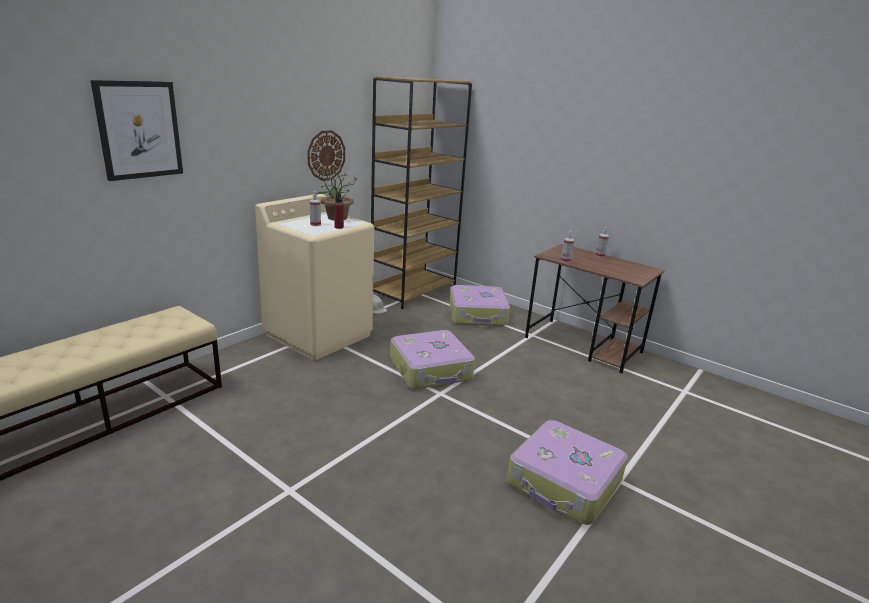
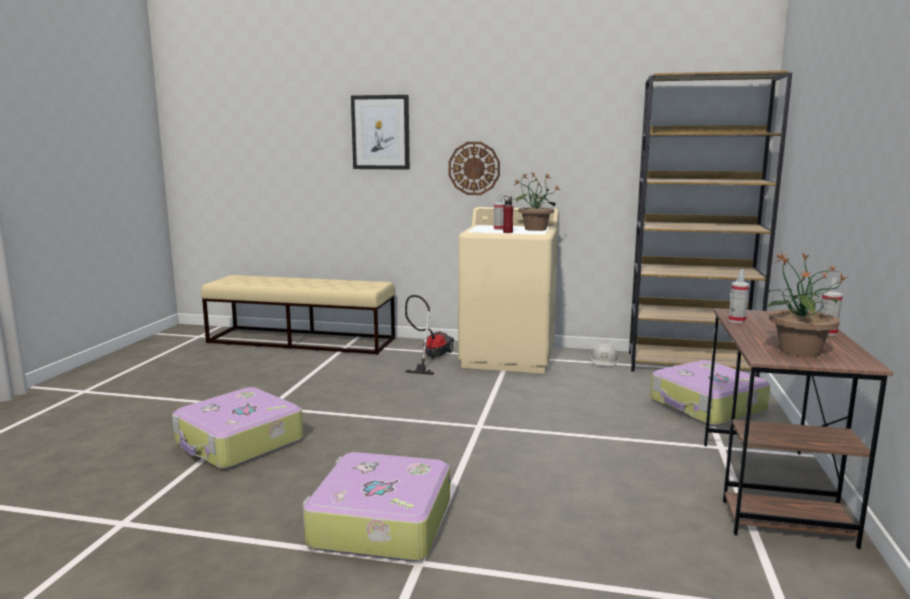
camera: 65 degrees right, 10 degrees down
wall clock [307,130,345,181] -> wall clock moved to [448,142,500,195]
suitcase [390,330,475,389] -> suitcase moved to [172,387,303,469]
none -> vacuum cleaner [405,295,454,375]
none -> potted plant [766,253,848,357]

